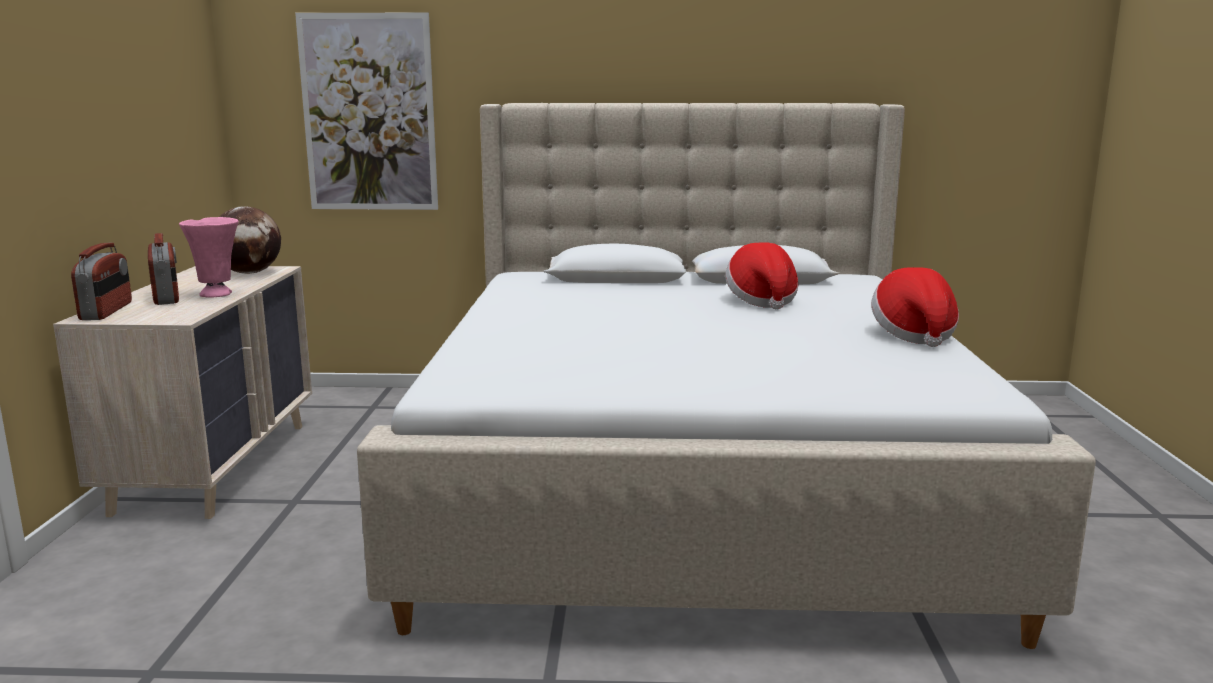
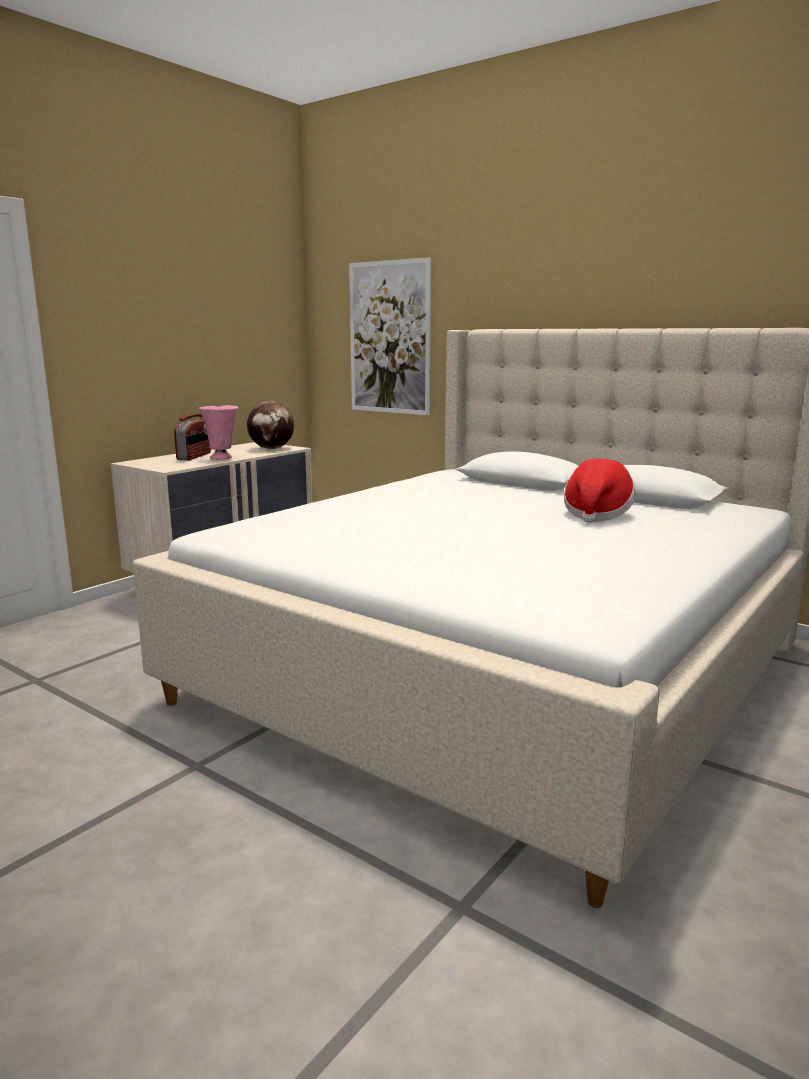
camera: 35 degrees right, 0 degrees up
radio [71,243,132,320] -> none
hat [871,267,959,347] -> none

